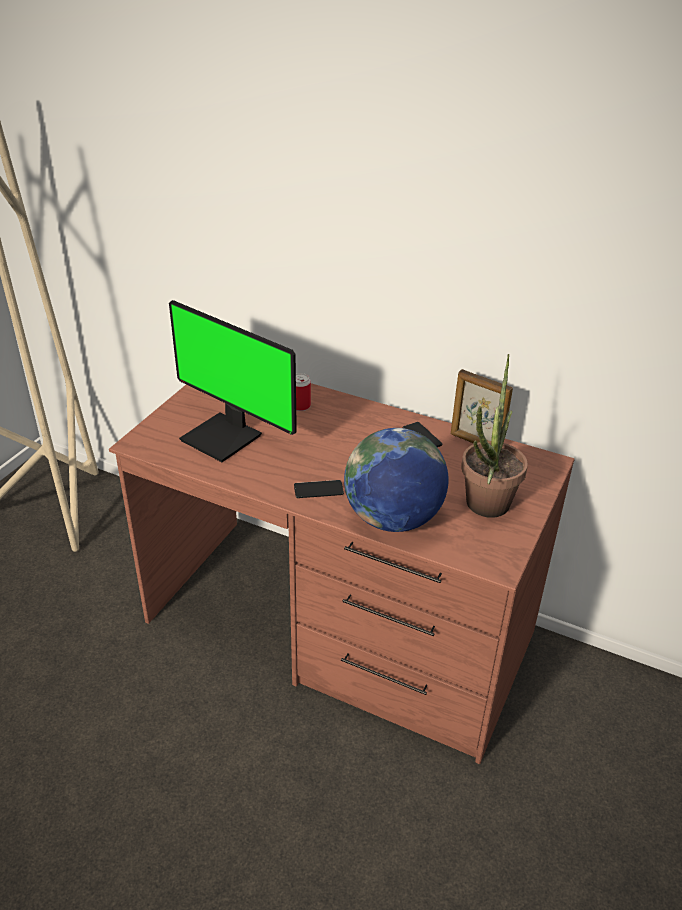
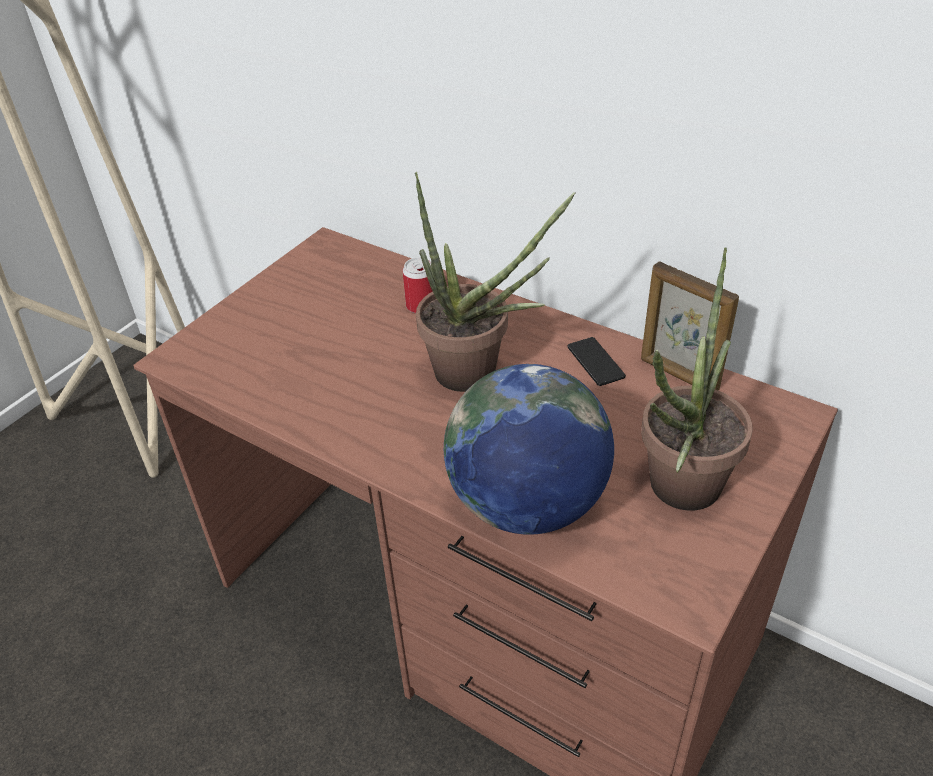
camera: 10 degrees right, 5 degrees up
monitor [169,300,297,462] -> none
phone [294,480,344,498] -> none
none -> potted plant [415,171,575,392]

